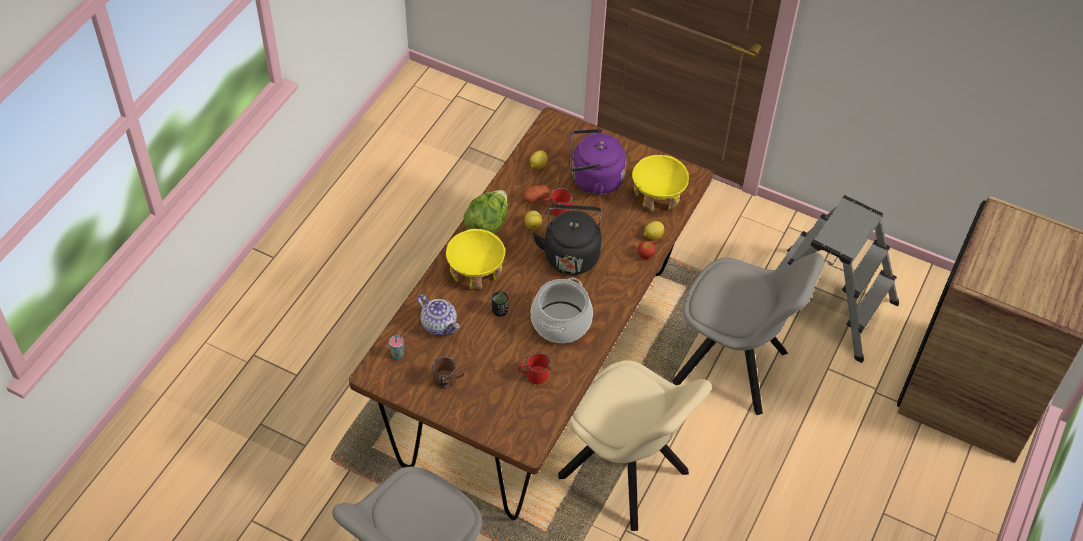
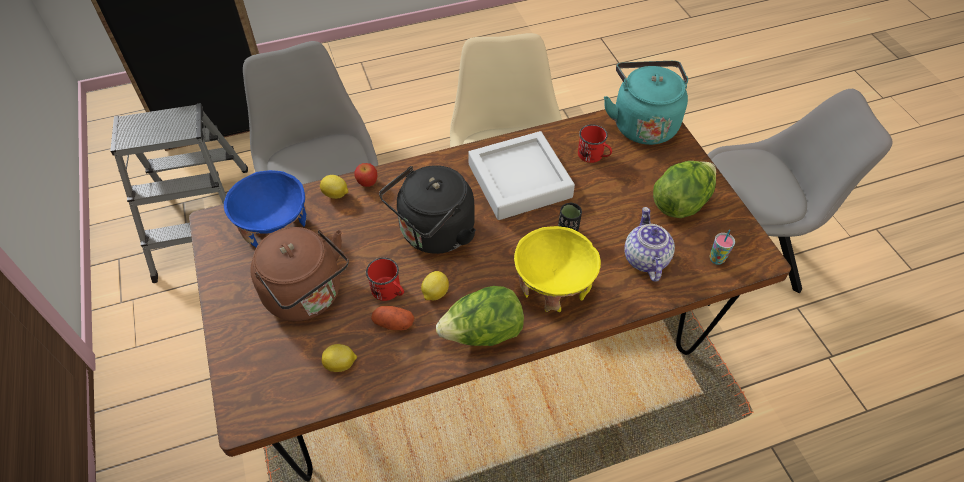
camera: 135 degrees left, 0 degrees up
brown mug [432,357,464,389] -> lettuce [653,161,716,218]
cooking pot [531,278,593,343] -> grey tray [468,131,575,220]
purple kettle [569,129,627,195] -> brown kettle [251,227,349,321]
yellow bowl [632,155,689,211] -> blue bowl [224,170,307,248]
none -> turquoise kettle [604,61,688,145]

